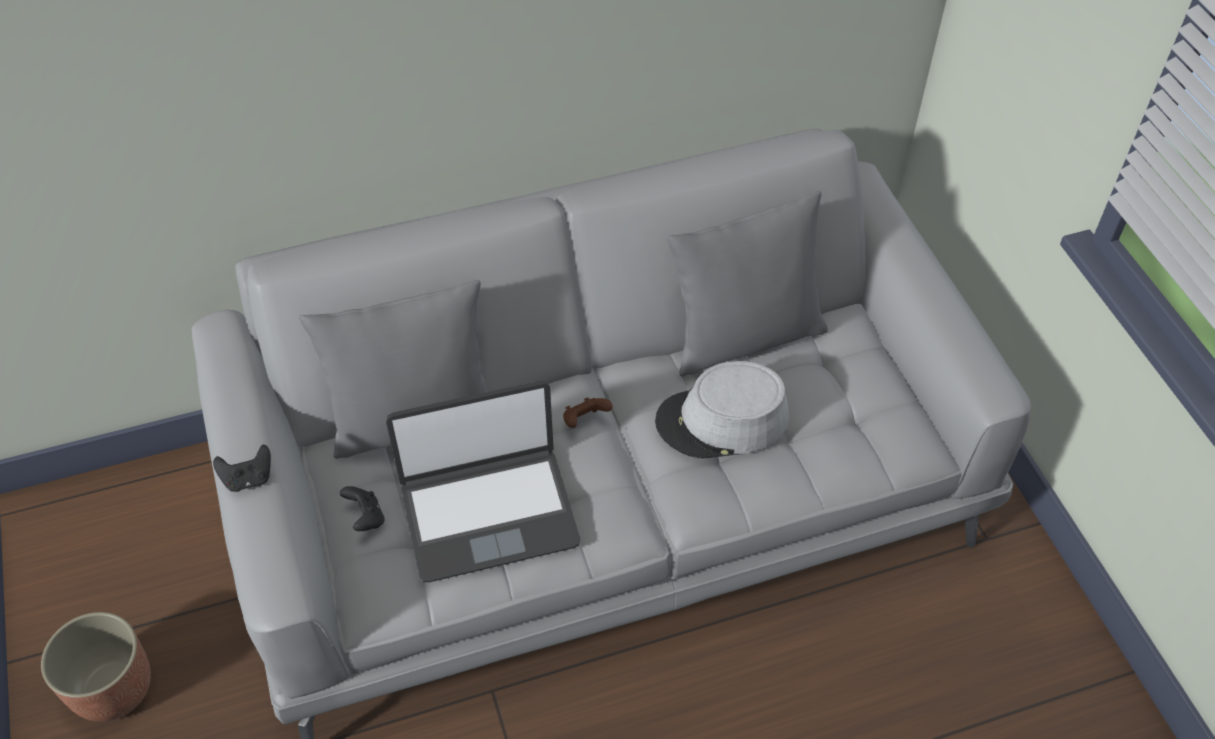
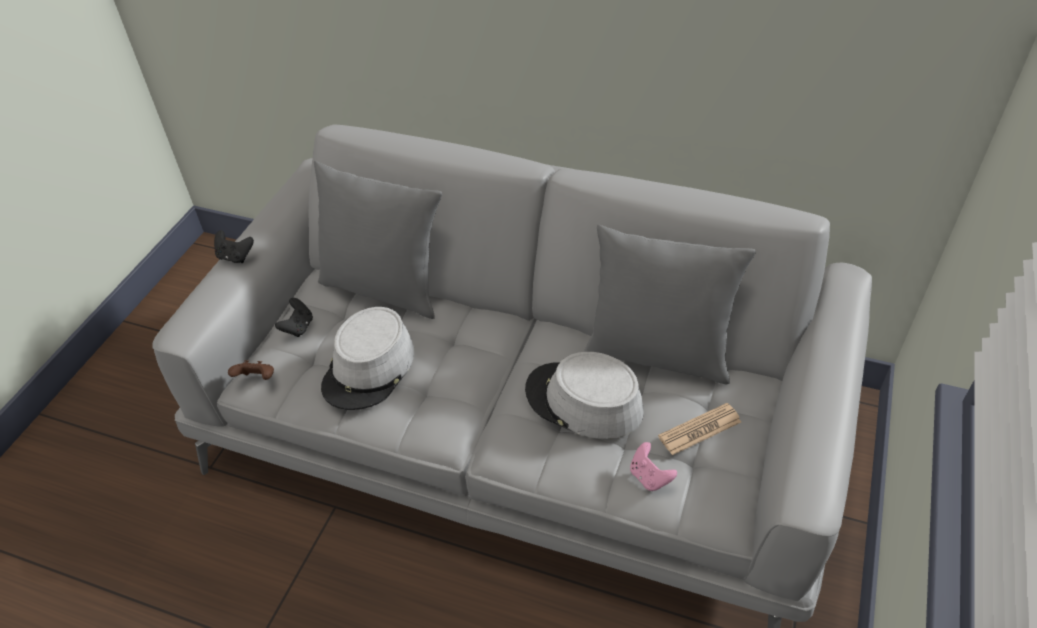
camera: 40 degrees right, 5 degrees down
planter [41,612,151,722] -> none
laptop [386,381,580,582] -> grey hat [321,307,415,410]
brown game controller [563,397,613,428] -> brown game controller moved to [228,360,274,380]
none -> pink game controller [630,442,677,491]
none -> newspaper [658,403,741,455]

